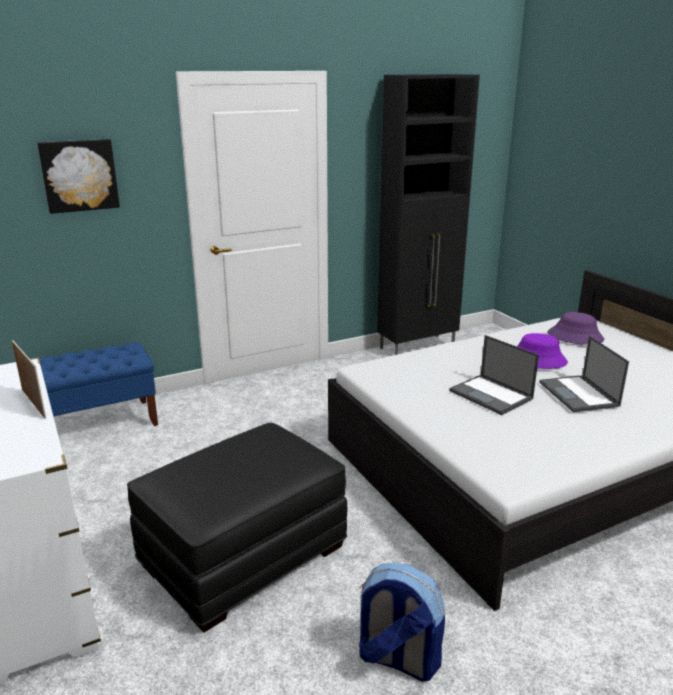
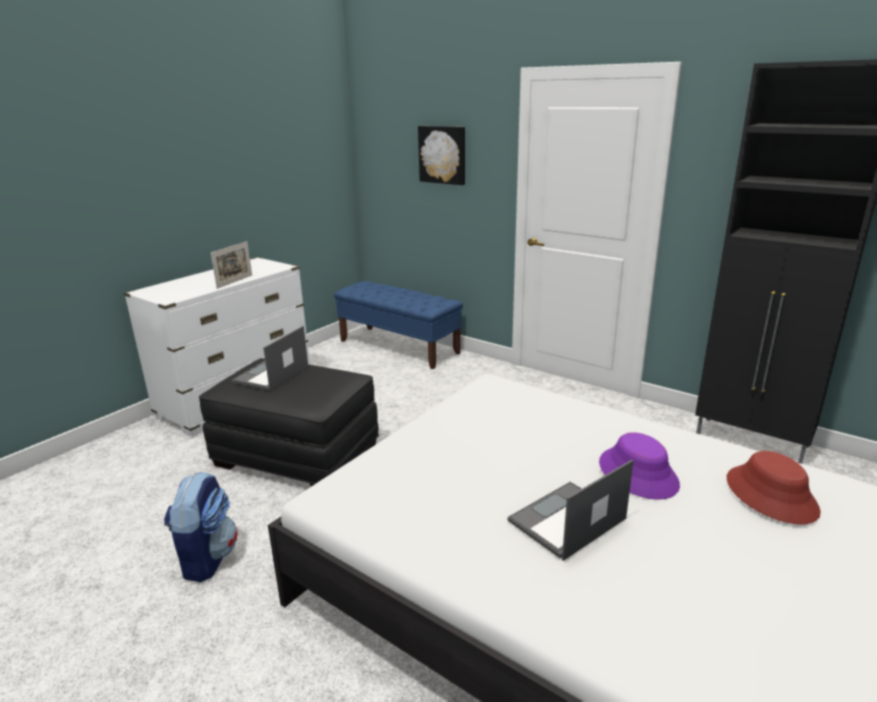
camera: 65 degrees right, 0 degrees up
laptop [449,335,539,415] -> laptop moved to [232,326,308,391]
purple hat [547,312,604,345] -> red hat [727,451,821,525]

